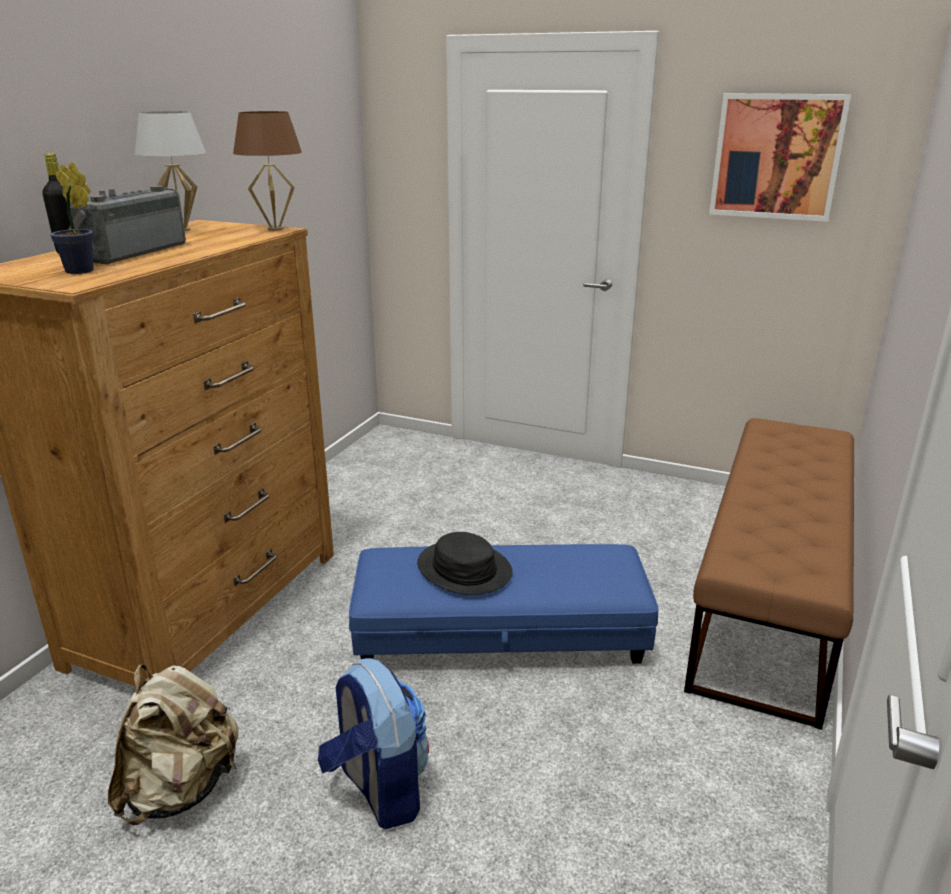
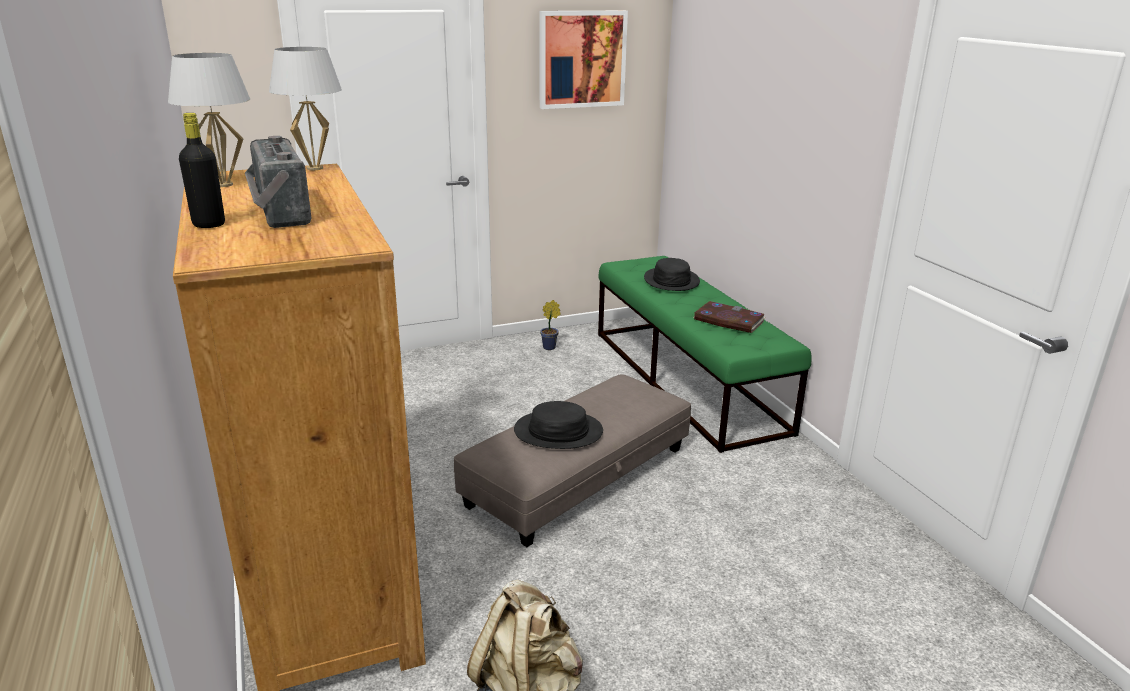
camera: 45 degrees left, 0 degrees up
potted plant [50,162,94,274] -> potted plant moved to [540,300,561,350]
brown table lamp [233,111,302,231] -> white table lamp [269,47,342,170]
backpack [318,658,429,829] -> none
blue ottoman [349,544,659,664] -> grey ottoman [454,374,691,547]
brown bench [684,418,854,730] -> green bench [598,256,812,453]
none -> black hat [644,258,700,291]
none -> book [694,301,765,333]

